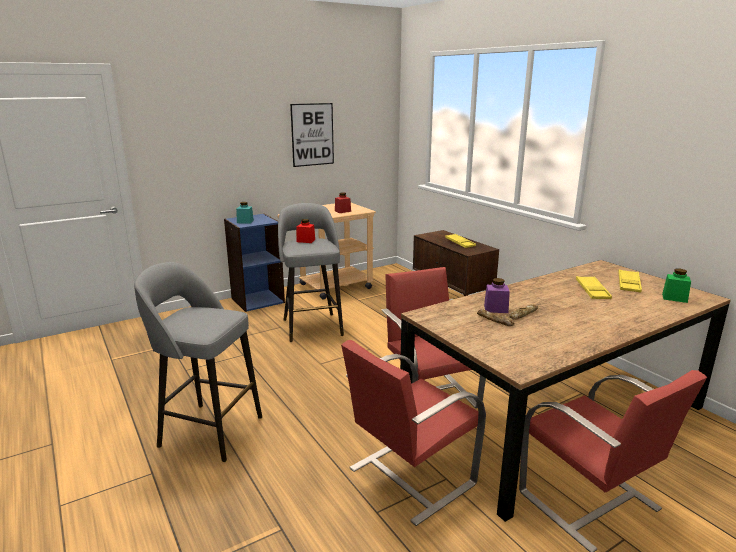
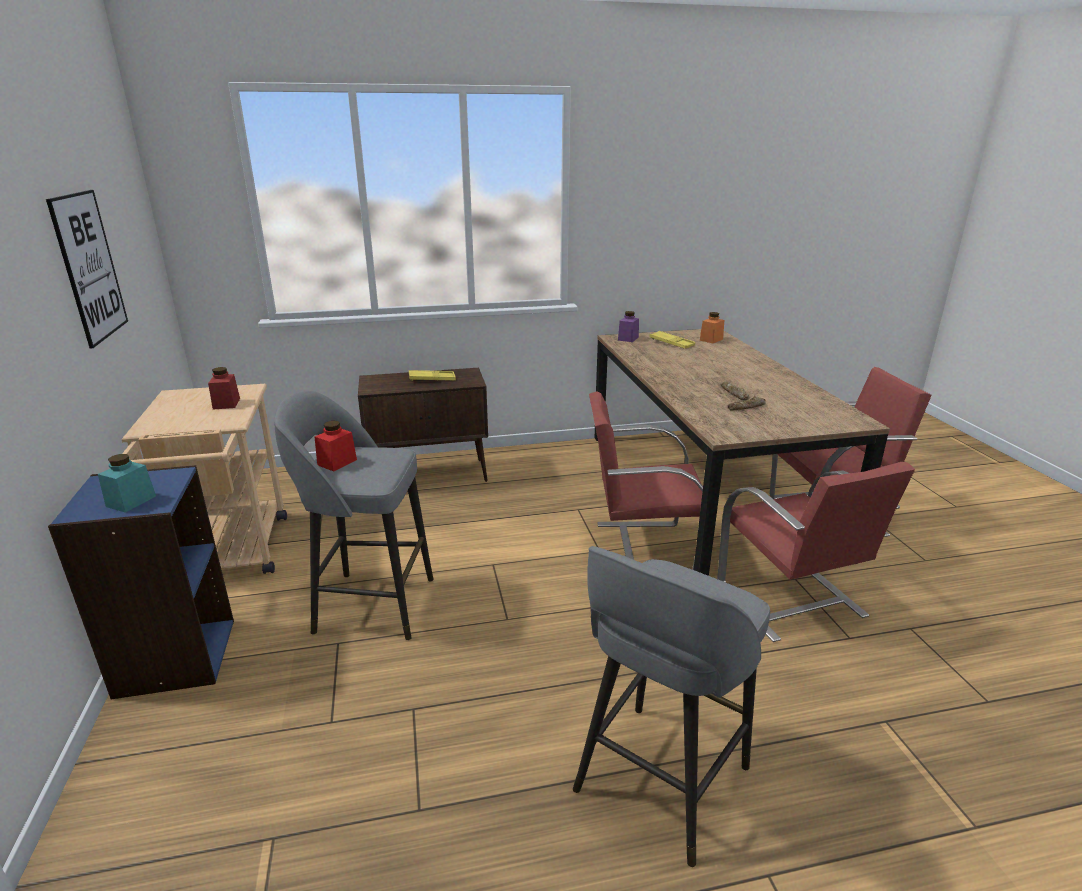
camera: 70 degrees left, 5 degrees up
purple jar [484,278,510,313] -> purple jar moved to [618,311,639,342]
yellow tray [576,276,612,299] -> none
green jar [662,269,691,303] -> orange jar [700,312,724,343]

